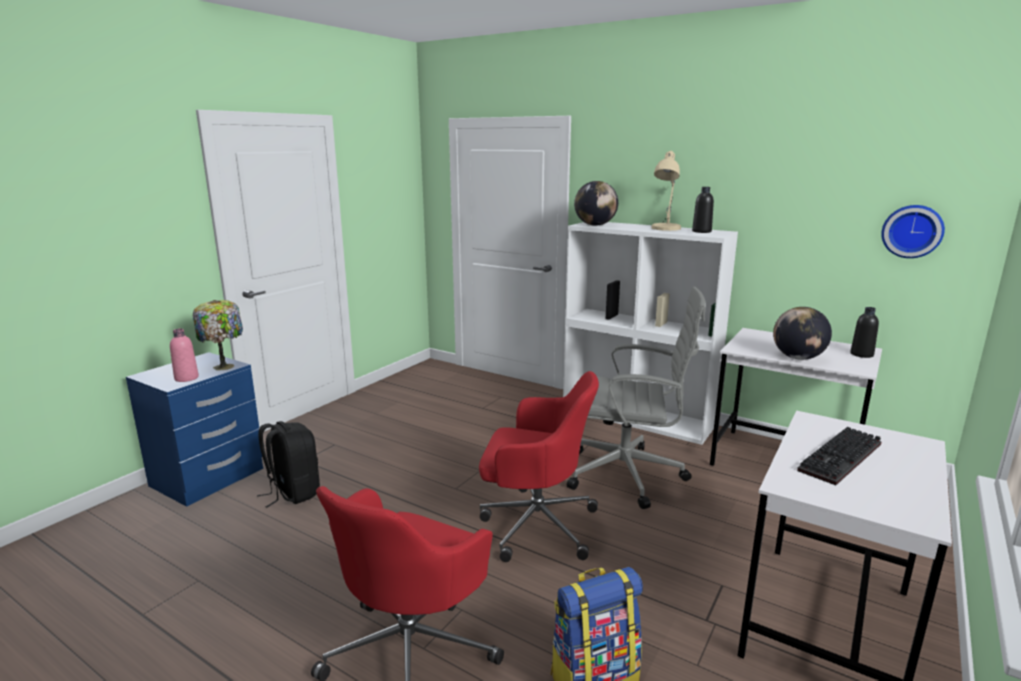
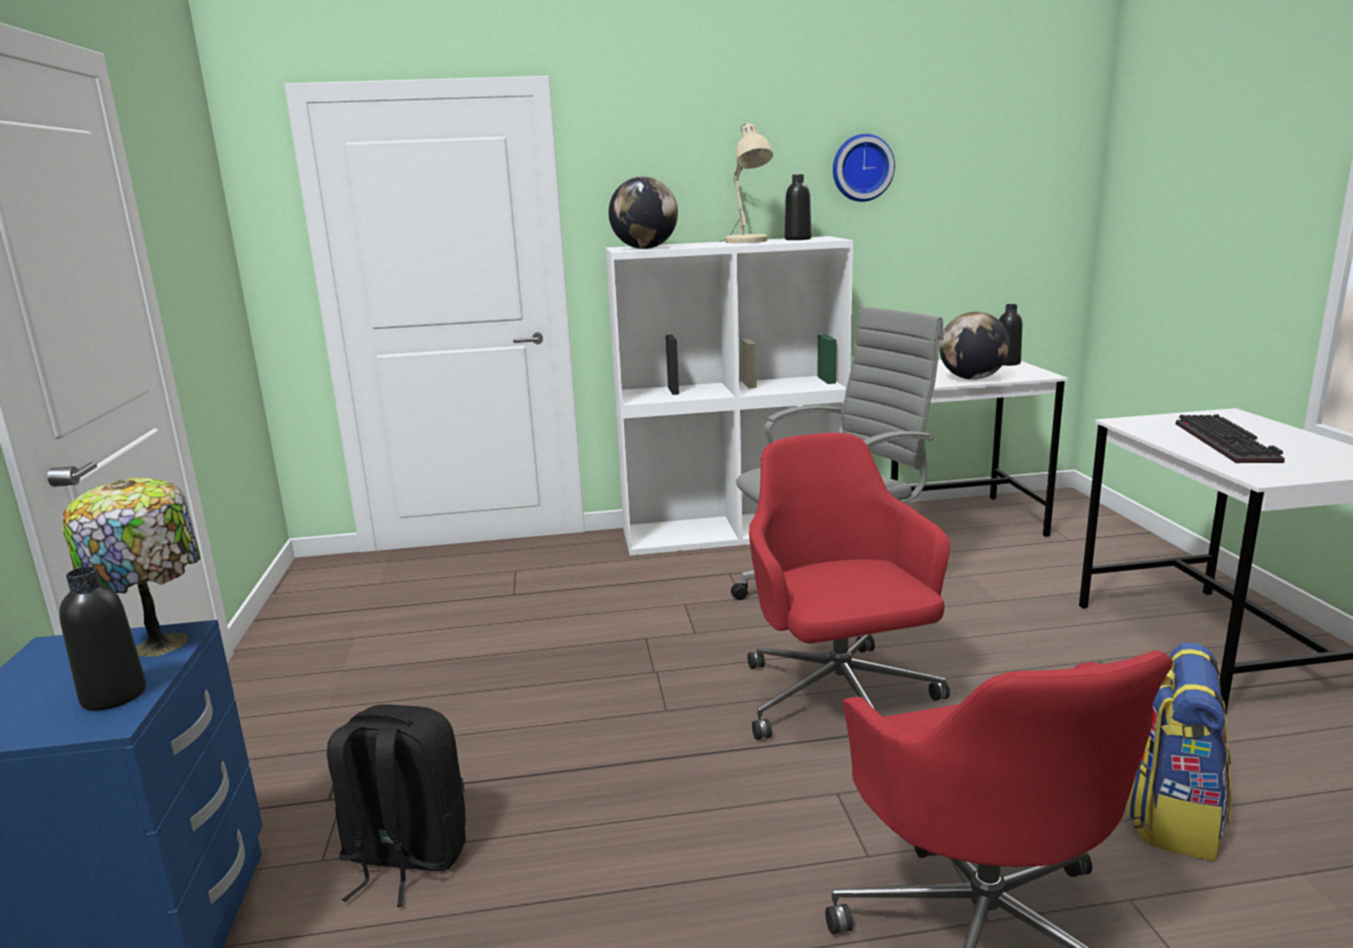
camera: 40 degrees left, 0 degrees up
pink bottle [170,328,199,382] -> black bottle [59,567,146,711]
red office chair [479,371,599,562] -> red office chair turned 75 degrees counterclockwise [747,433,950,740]
wall clock [881,205,945,258] -> wall clock moved to [833,134,895,202]

